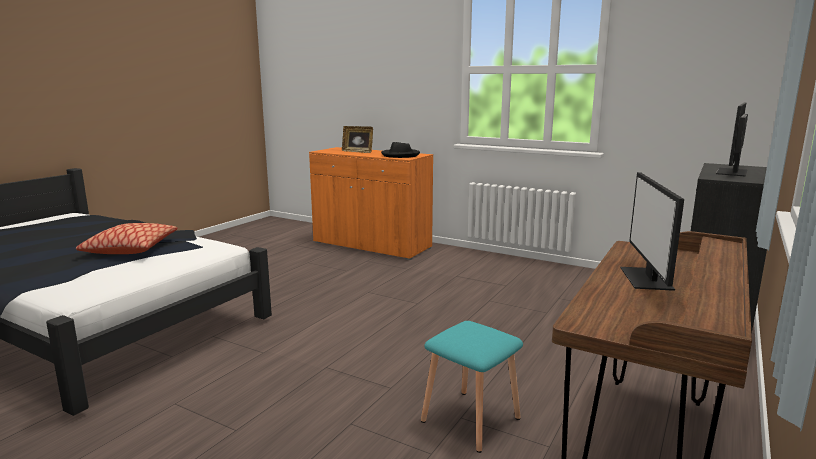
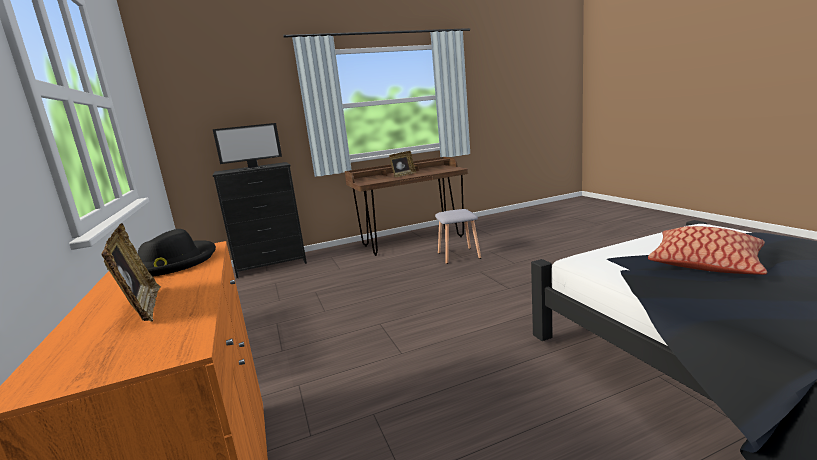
camera: 140 degrees left, 0 degrees up
turquoise stool [421,321,523,453] -> grey stool [435,209,481,264]
monitor [620,172,684,291] -> picture frame [389,151,416,177]

